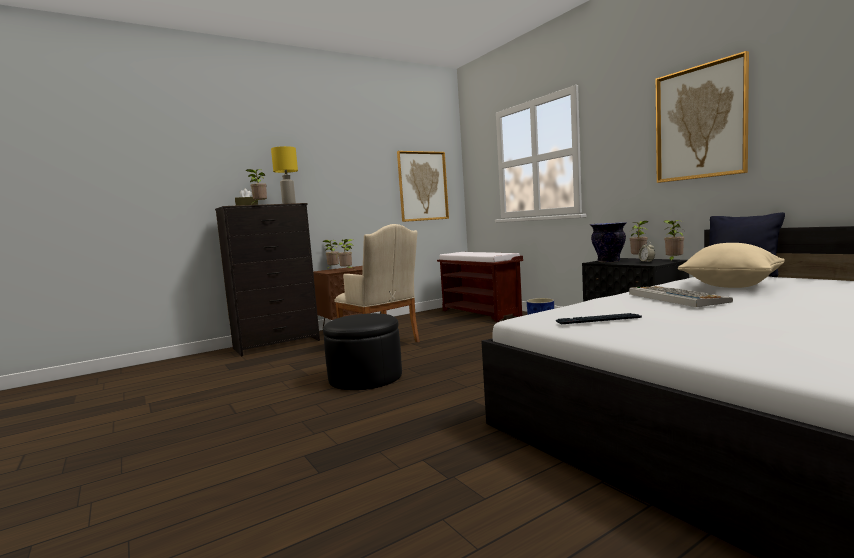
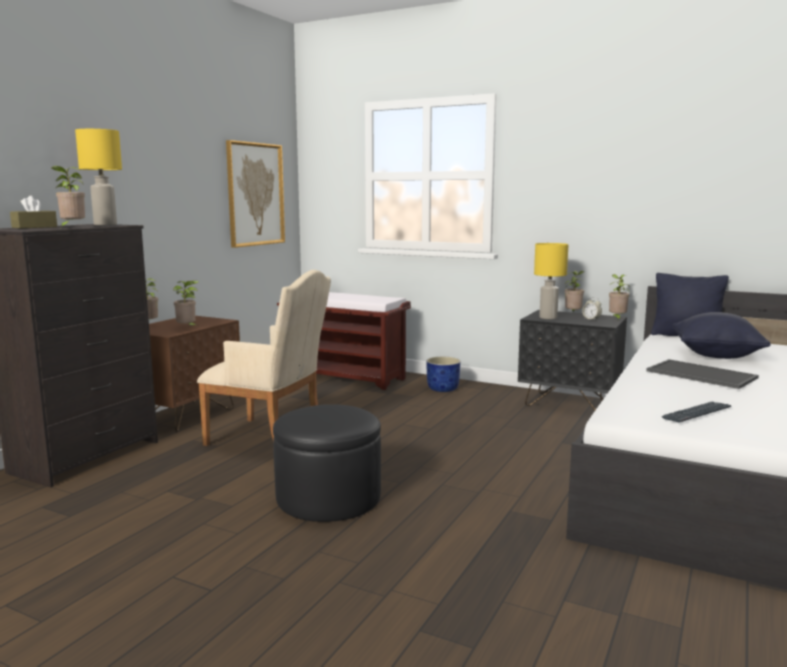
camera: 30 degrees left, 5 degrees up
vase [590,222,627,263] -> yellow table lamp [534,243,569,319]
keyboard [629,286,733,307] -> tray [646,359,759,389]
picture [656,51,749,183] -> none
beige pillow [678,243,785,288] -> black pillow [673,312,771,359]

